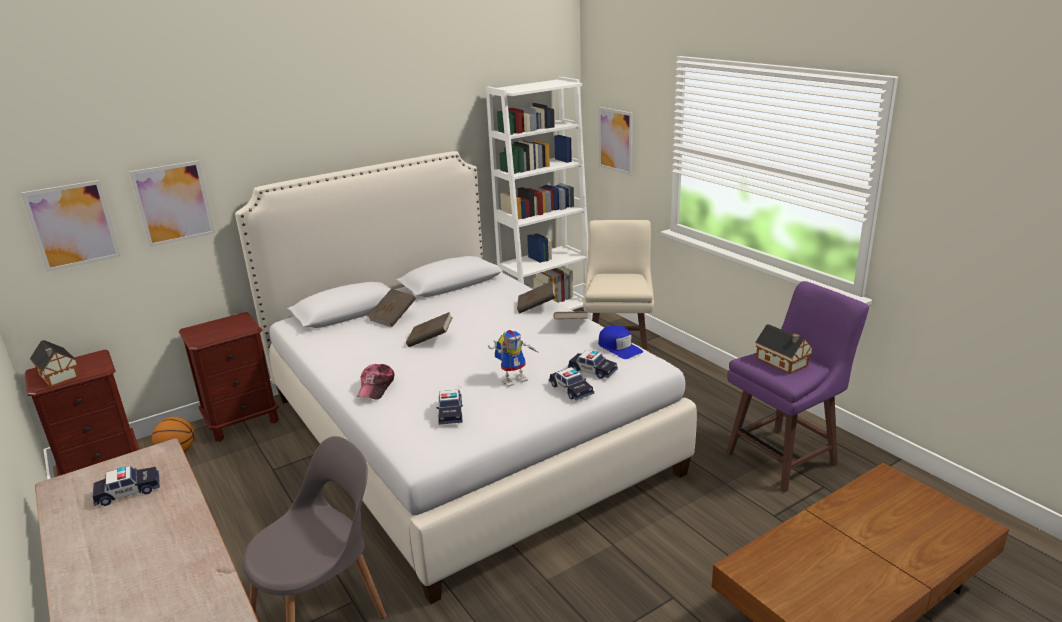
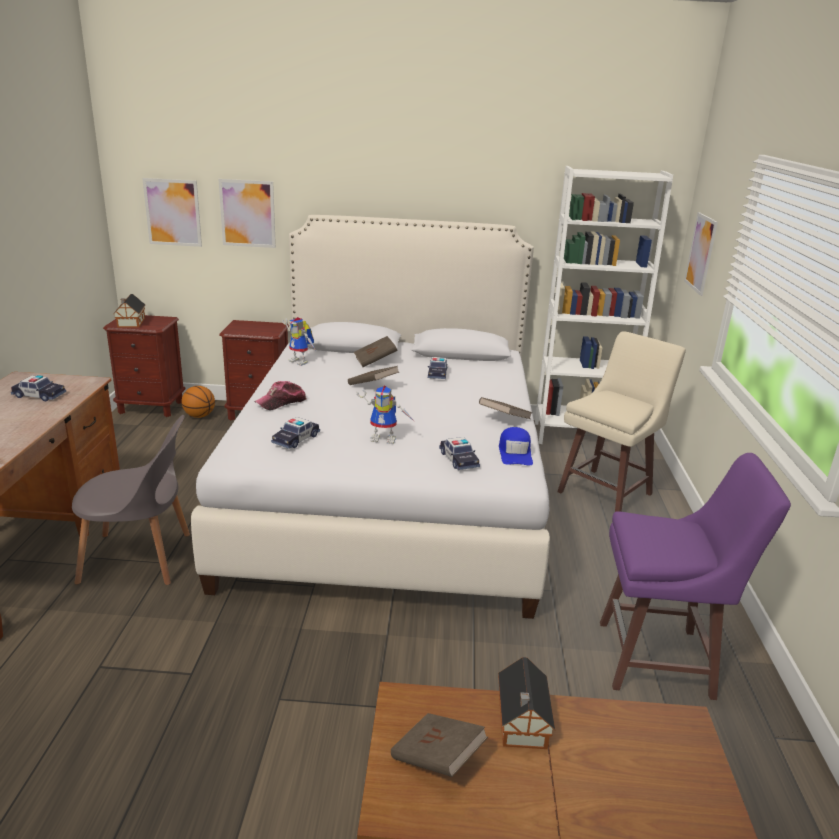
camera: 35 degrees right, 0 degrees up
brown book [517,281,556,313] -> brown book moved to [391,713,488,777]
toy car [549,367,594,401] -> toy car moved to [428,357,448,379]
toy house [755,324,813,374] -> toy house moved to [498,657,555,749]
none -> toy robot [282,317,315,366]

